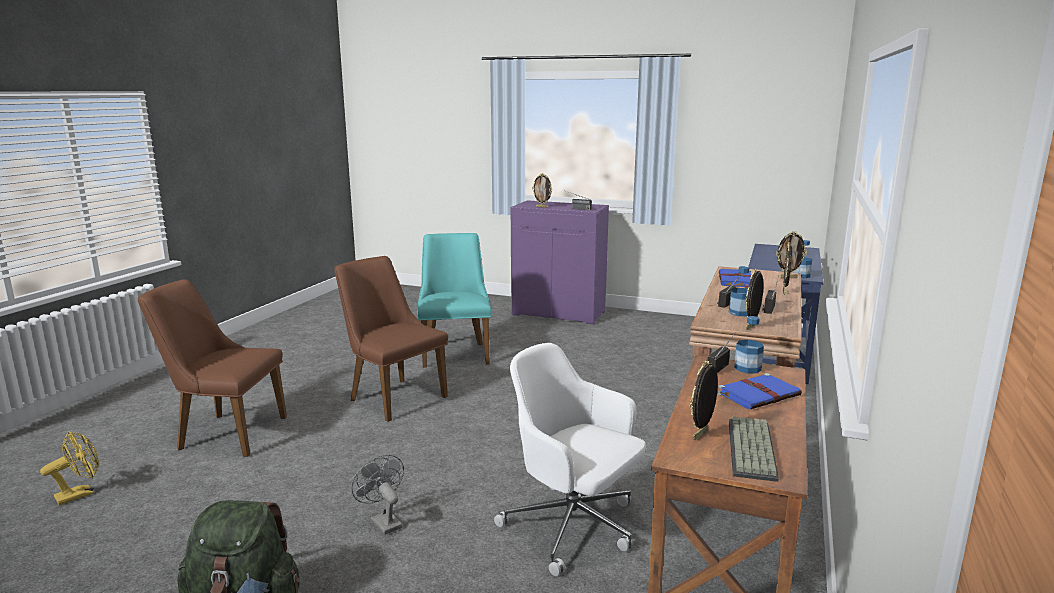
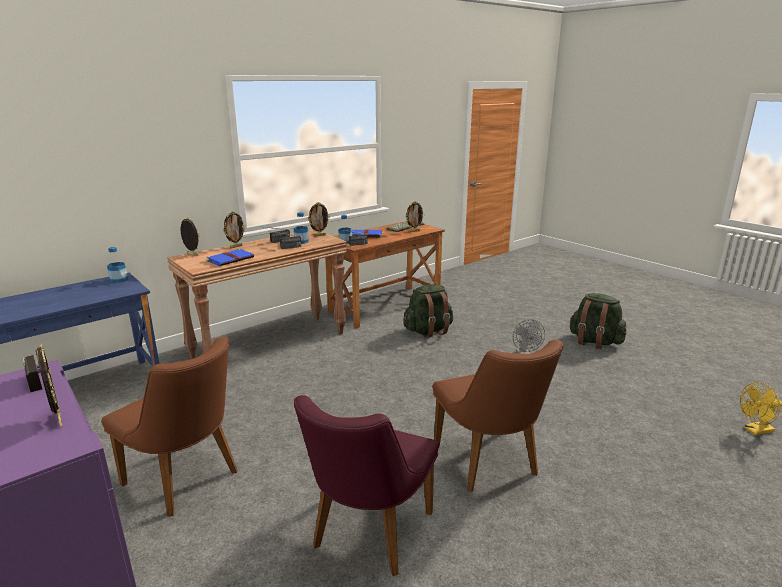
camera: 150 degrees left, 5 degrees up
brown chair [137,279,287,457] -> brown chair moved to [101,337,237,516]
turquoise chair [418,233,491,368] -> purple chair [294,395,439,576]
white office chair [494,343,646,576] -> green backpack [403,284,453,338]

